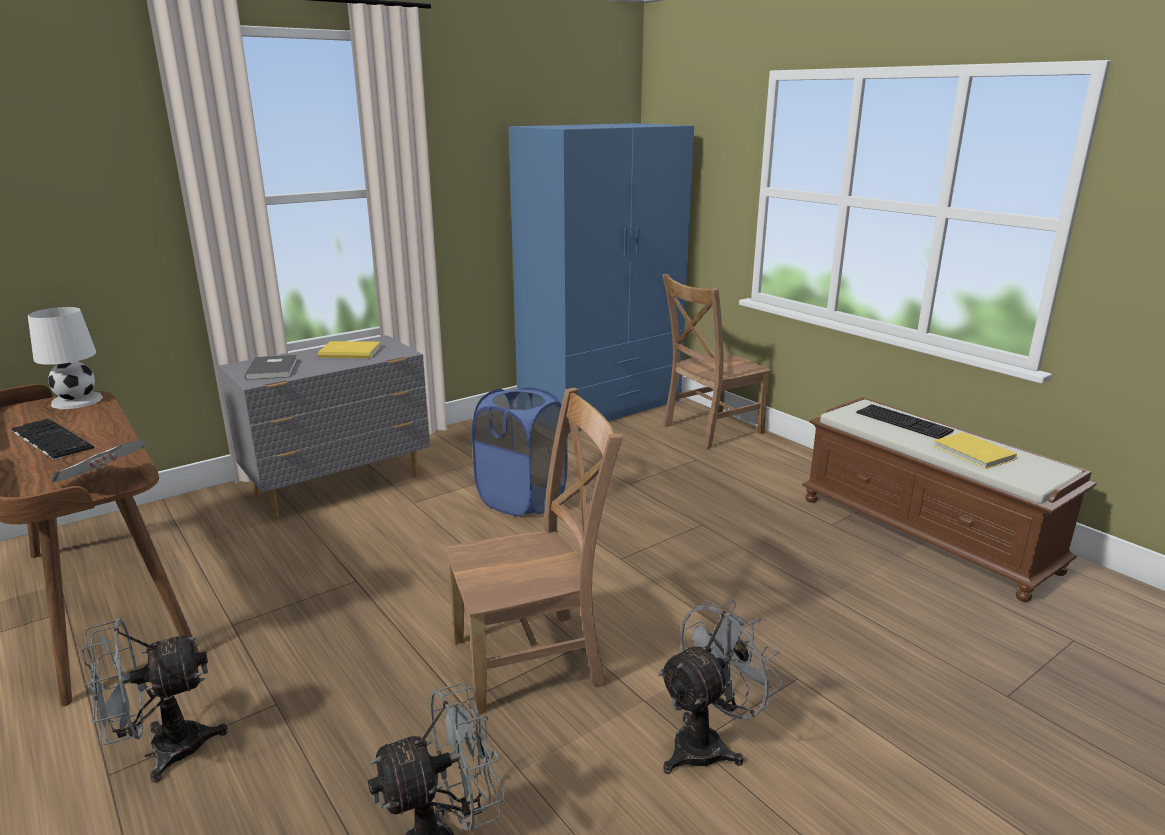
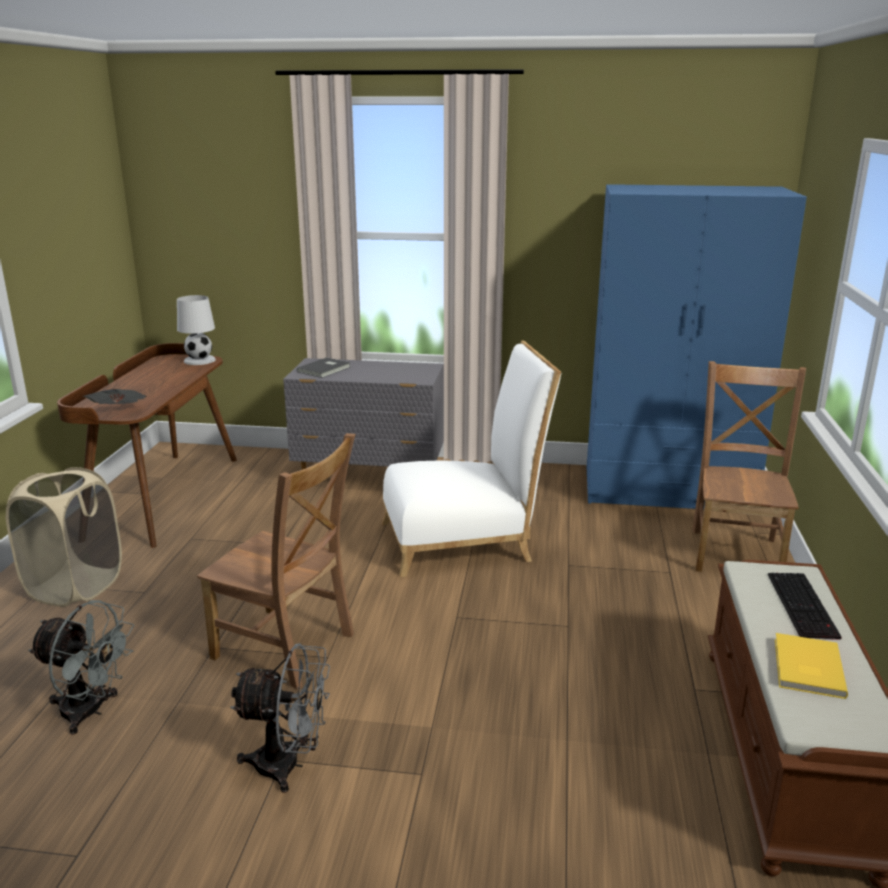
camera: 45 degrees right, 0 degrees up
keyboard [12,419,94,460] -> none
grey fan [82,618,228,783] -> beige laundry basket [6,467,122,607]
yellow book [318,341,380,358] -> none
blue laundry basket [472,387,568,516] -> white chair [382,340,561,577]
brown chair [662,274,771,449] -> brown chair turned 90 degrees clockwise [692,361,806,572]

